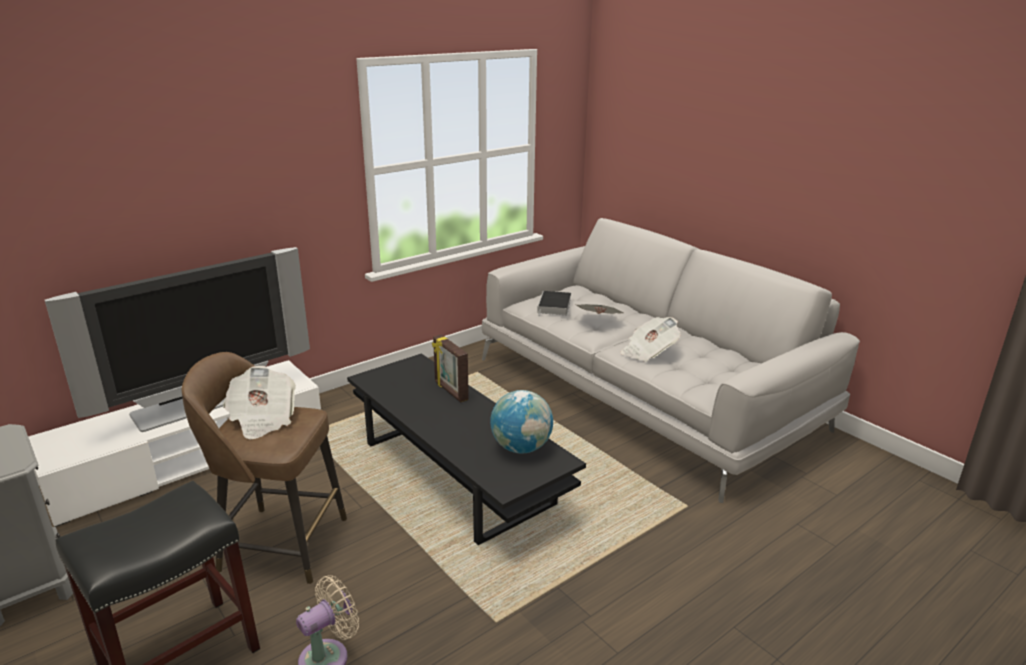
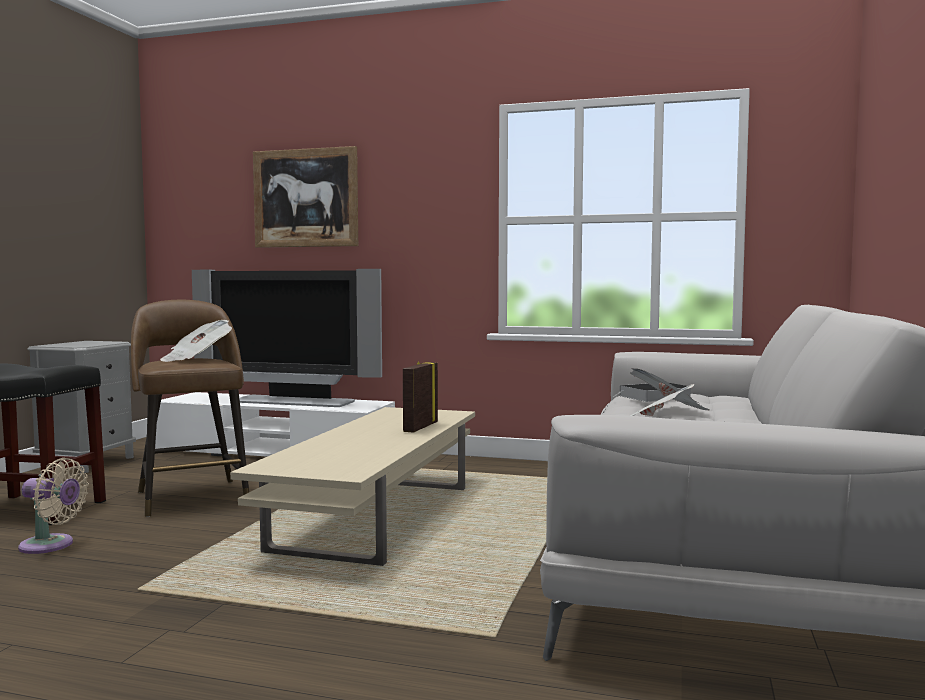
camera: 55 degrees right, 20 degrees down
black coffee table [347,353,586,545] -> beige coffee table [230,407,475,566]
globe [490,390,553,453] -> none
none -> picture [253,146,358,248]

